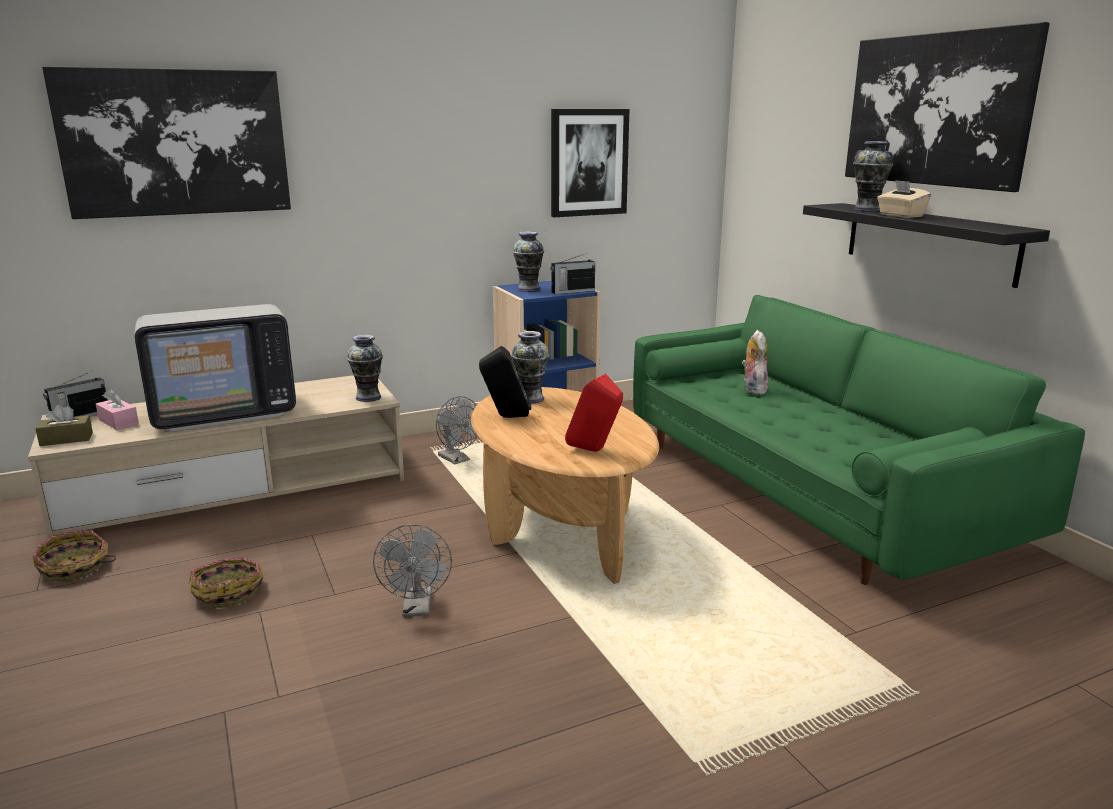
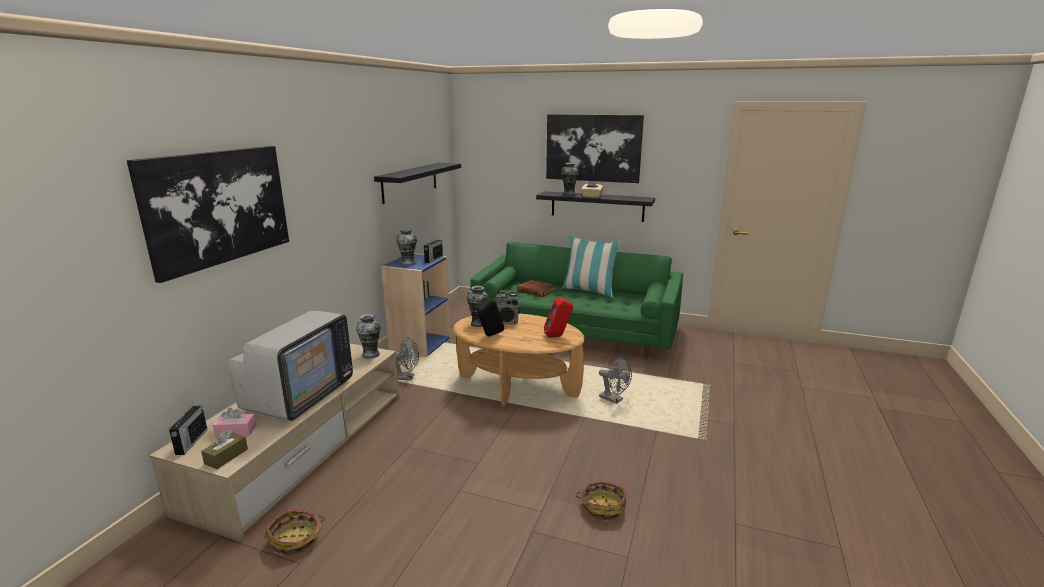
camera: 45 degrees left, 0 degrees up
basket [189,558,263,608] -> basket moved to [576,481,626,520]
grey fan [373,524,452,617] -> grey fan moved to [599,358,632,404]
picture [551,109,629,217] -> black shelf [374,163,461,204]
plush toy [742,330,768,394] -> book [517,280,557,297]
none -> radio [495,290,520,324]
none -> pillow [562,236,621,298]

